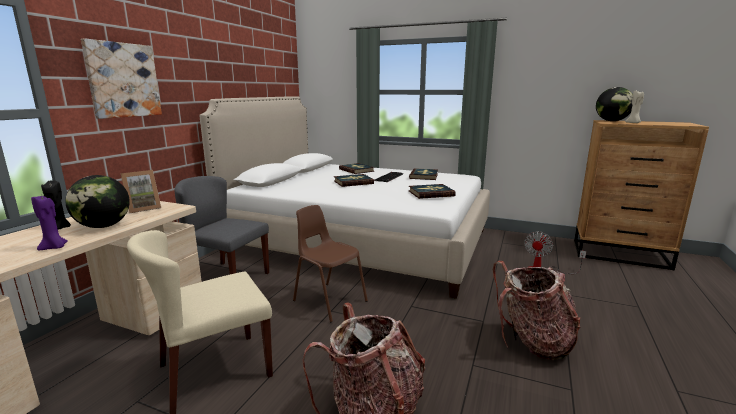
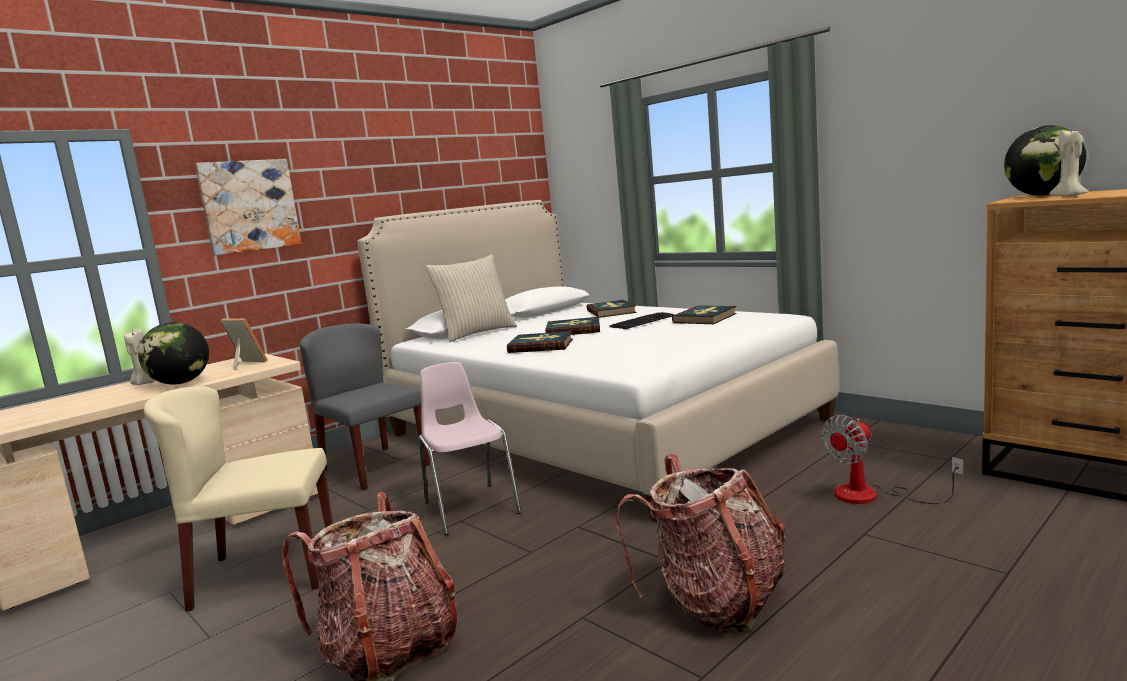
camera: 25 degrees right, 5 degrees down
purple candle [31,194,68,250] -> none
black candle [41,180,71,229] -> beige candle [124,329,154,385]
picture frame [121,170,161,213] -> picture frame turned 135 degrees counterclockwise [220,318,268,370]
brown chair [293,205,368,323] -> pink chair [418,362,522,535]
book [409,184,456,199] -> book moved to [507,331,573,353]
none -> beige pillow [425,254,517,342]

